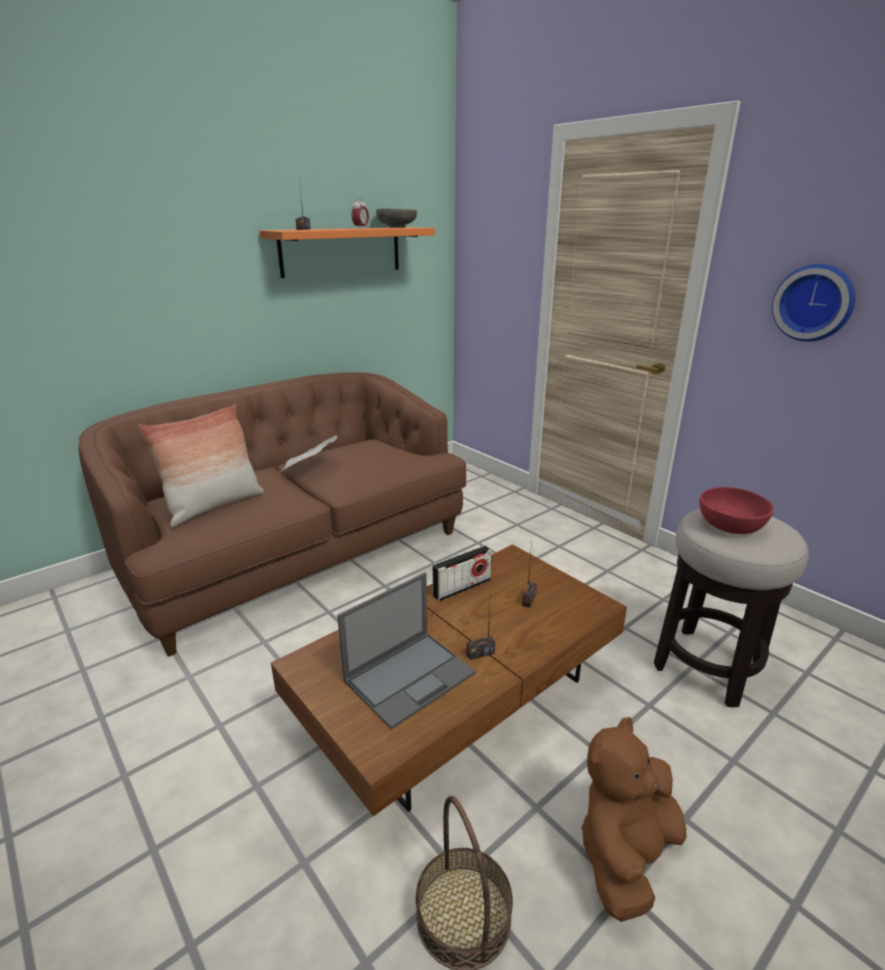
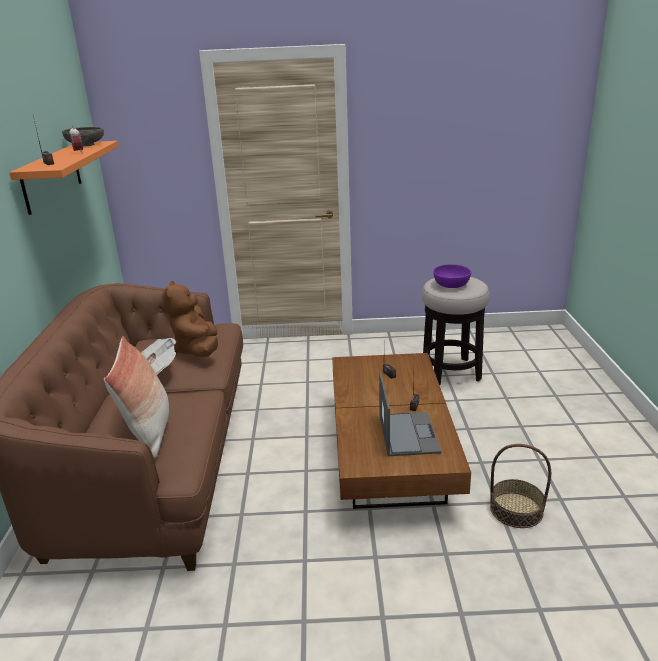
camera: 50 degrees left, 0 degrees up
radio [432,545,492,601] -> none
brown plush toy [581,717,687,922] -> brown plush toy moved to [162,280,218,357]
red bowl [699,487,774,534] -> purple bowl [434,264,471,288]
wall clock [772,264,855,342] -> none

